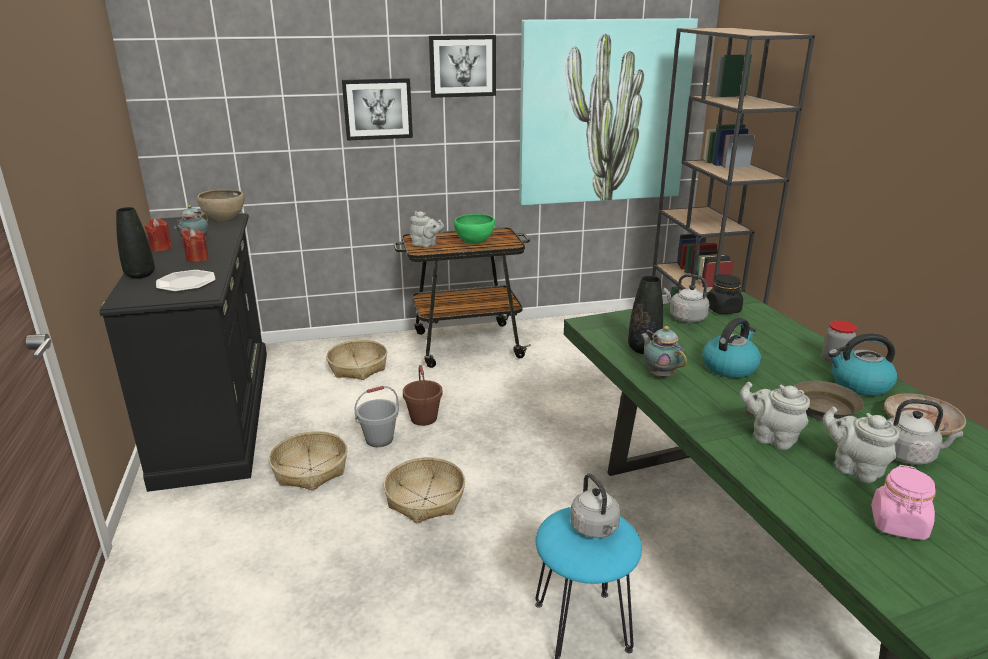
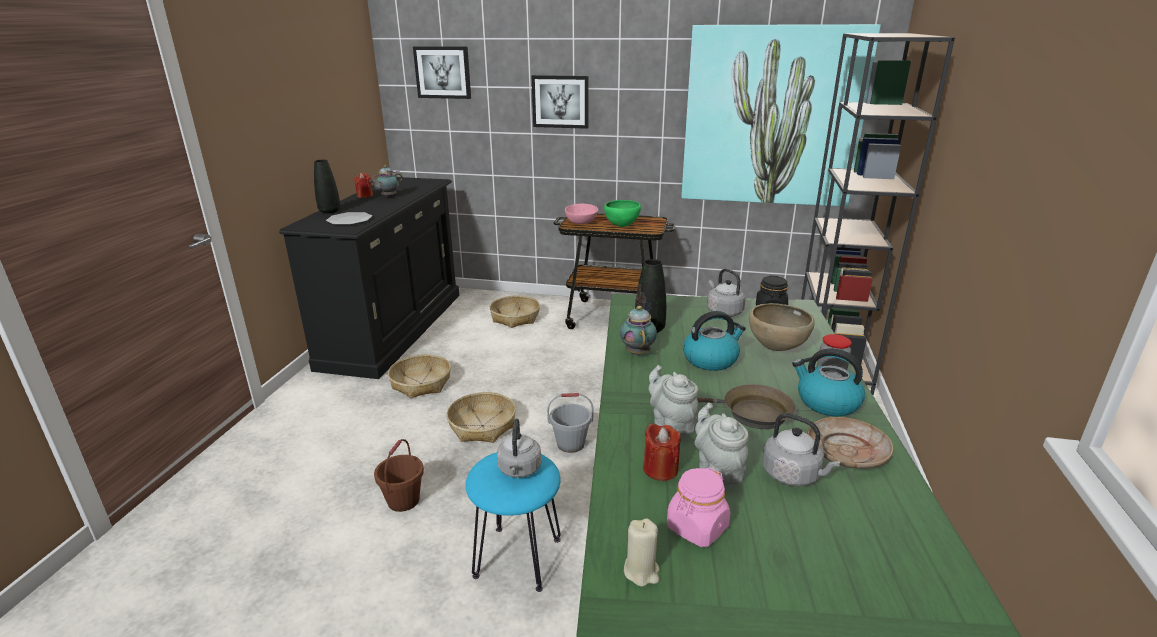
camera: 25 degrees right, 0 degrees up
red candle [181,229,209,262] -> red candle moved to [643,424,680,481]
brown bowl [197,190,244,221] -> brown bowl moved to [749,303,815,351]
grey bucket [354,386,399,447] -> grey bucket moved to [547,393,593,453]
brown bucket [403,365,443,426] -> brown bucket moved to [374,439,424,512]
grey teapot [410,211,444,247] -> pink bowl [565,204,598,224]
picture [429,35,496,98] -> picture moved to [413,46,471,99]
none -> beige candle [624,519,659,586]

